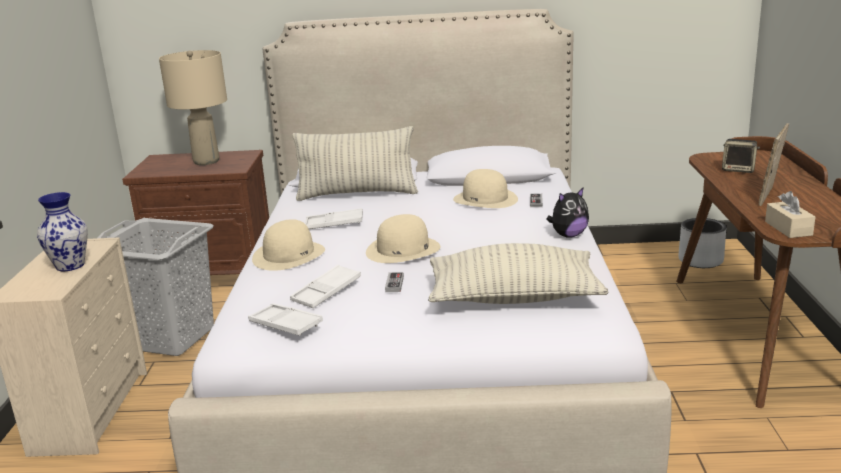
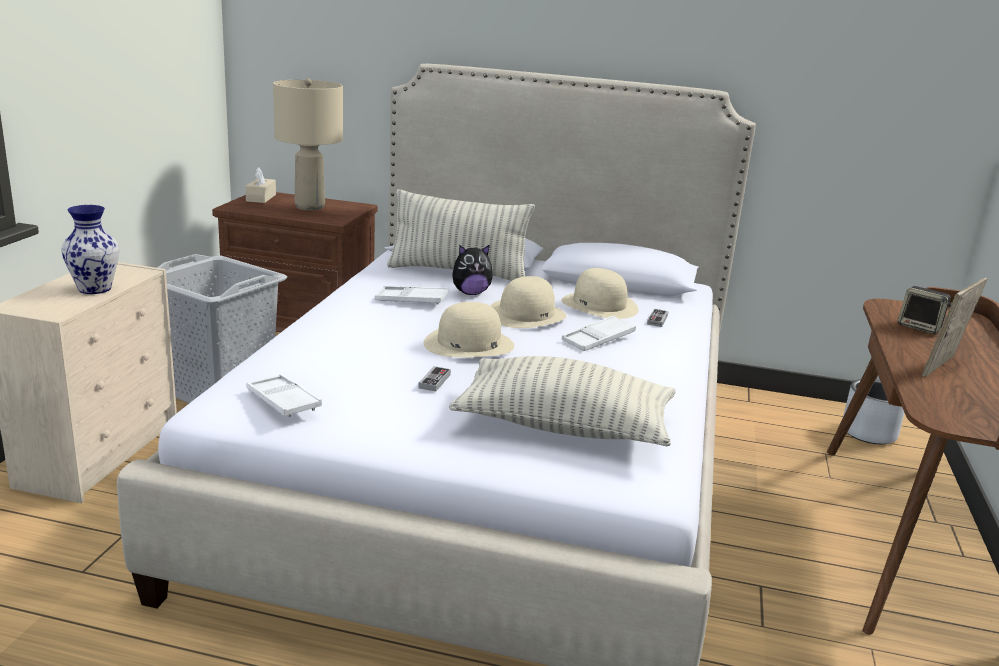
camera: 10 degrees right, 0 degrees up
beige hat [252,219,325,271] -> beige hat moved to [490,276,567,328]
white tray [290,265,361,308] -> white tray moved to [562,315,636,351]
plush toy [546,188,589,238] -> plush toy moved to [452,244,493,295]
beige tissue box [765,191,816,238] -> beige tissue box moved to [245,168,276,203]

